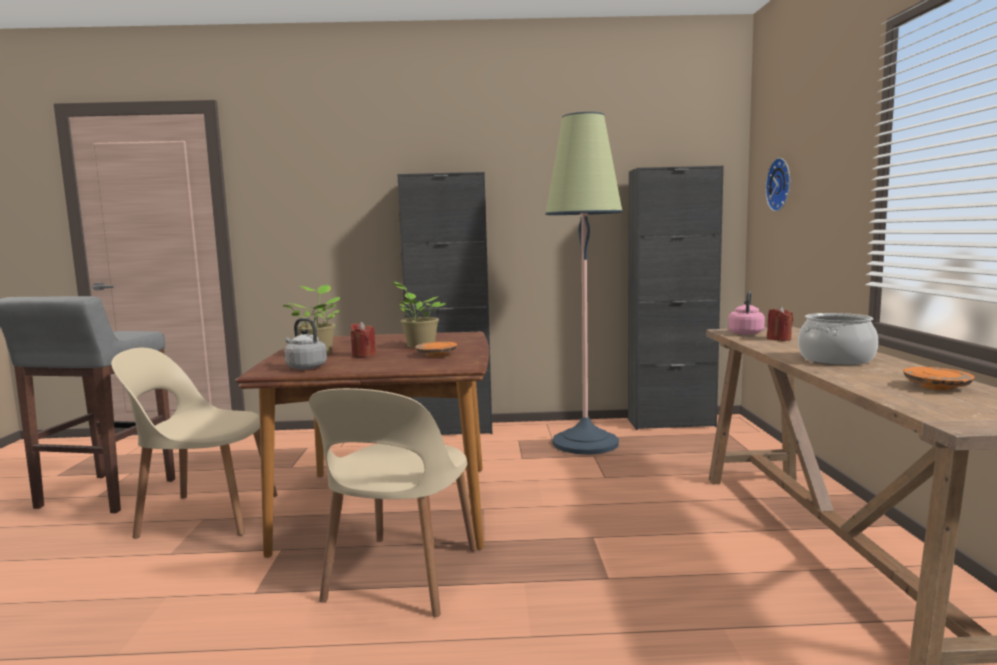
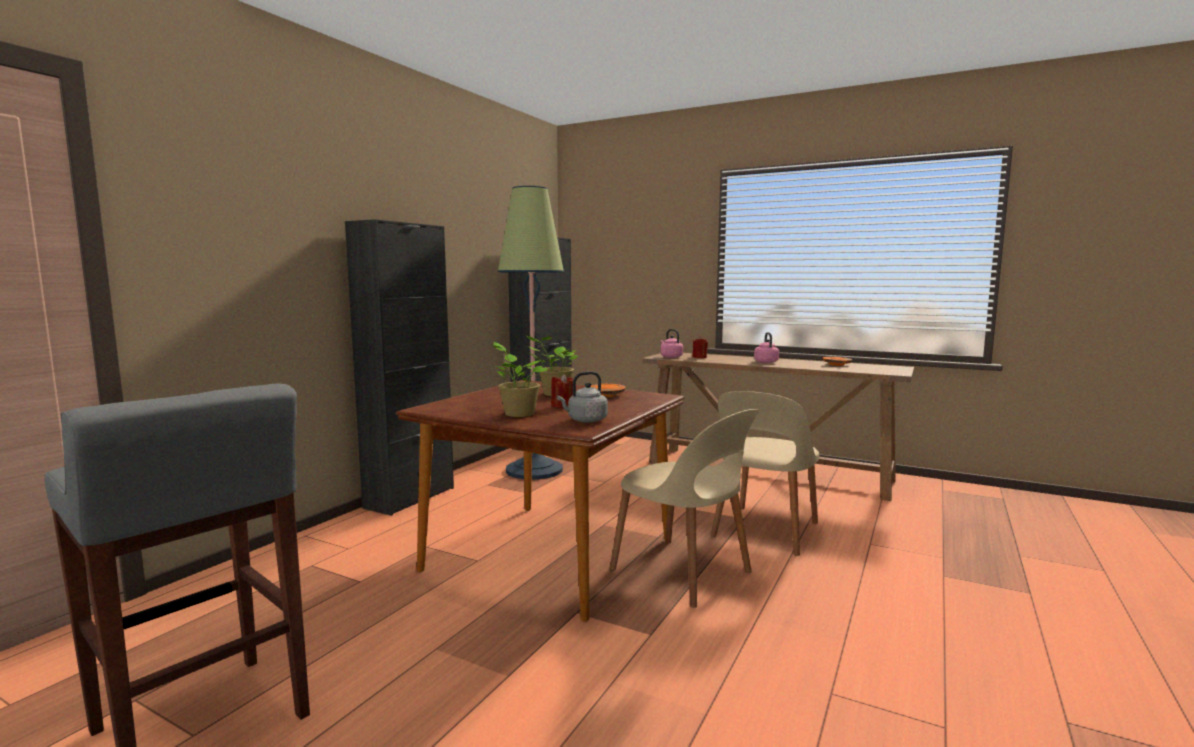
camera: 60 degrees left, 0 degrees up
beige chair [111,348,277,539] -> beige chair moved to [711,391,820,556]
wall clock [765,158,790,212] -> none
cooking pot [798,313,878,365] -> pink kettle [754,332,779,363]

